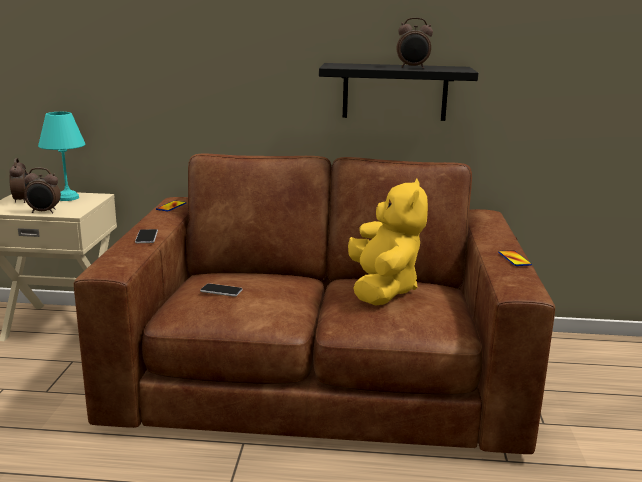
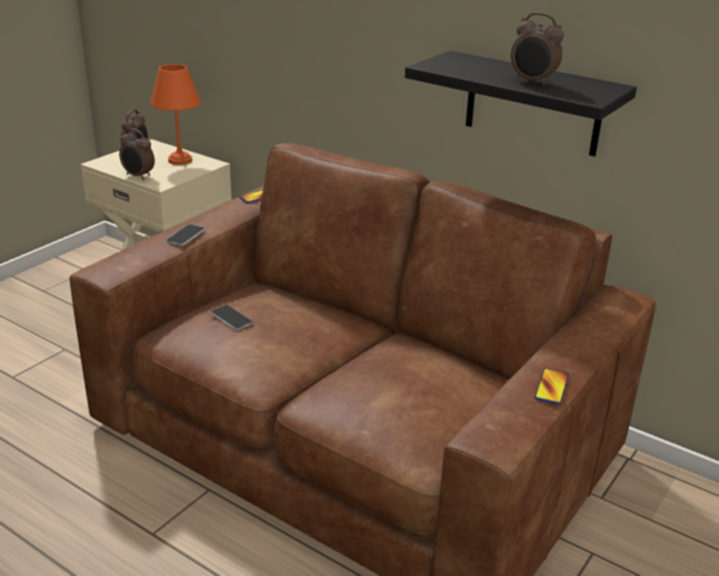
camera: 30 degrees right, 10 degrees up
turquoise table lamp [38,112,85,201] -> orange table lamp [150,64,201,165]
yellow plush toy [348,178,428,306] -> none

